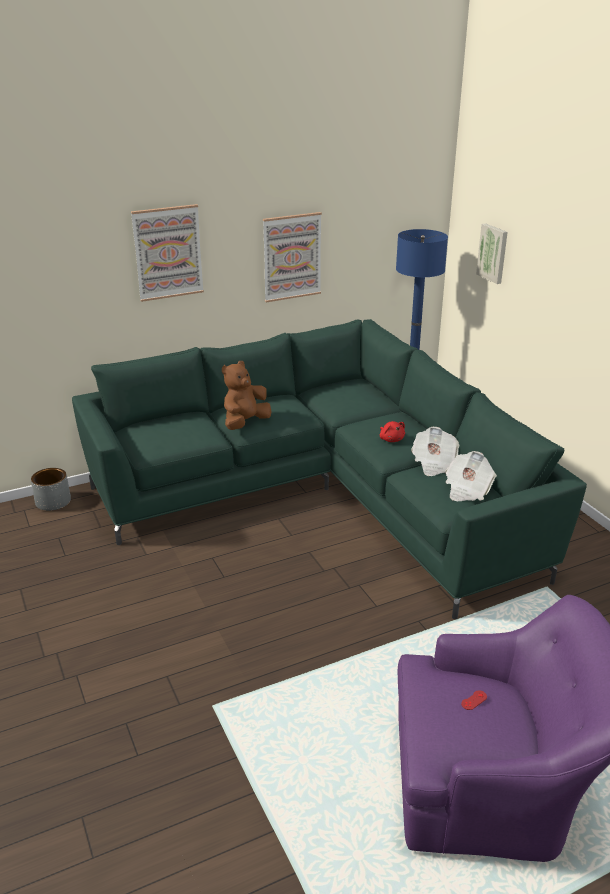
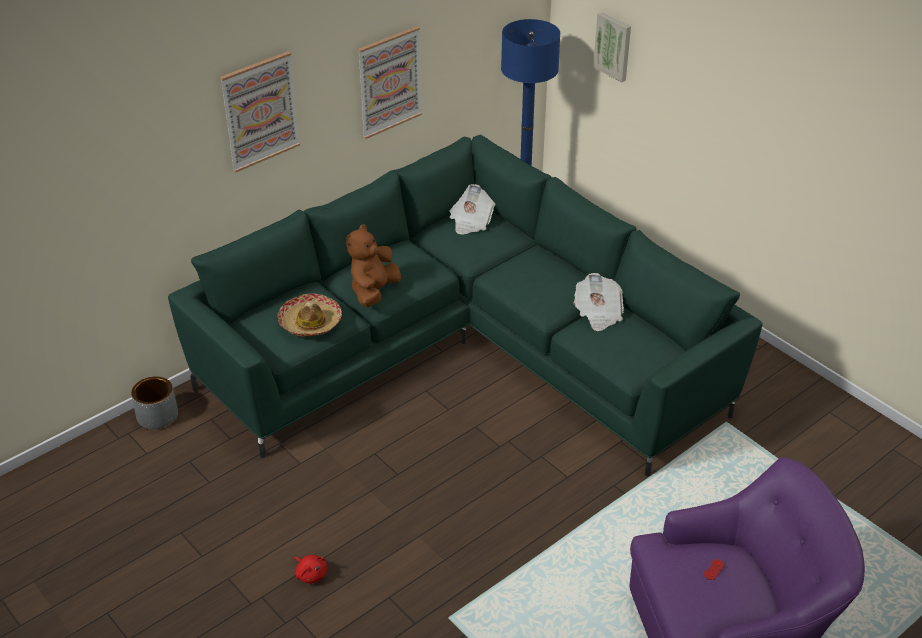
camera: 15 degrees left, 10 degrees up
red plush toy [380,421,405,442] -> red plush toy moved to [294,555,327,584]
newspaper [445,451,497,501] -> newspaper moved to [449,184,496,234]
none -> hat [277,293,342,337]

